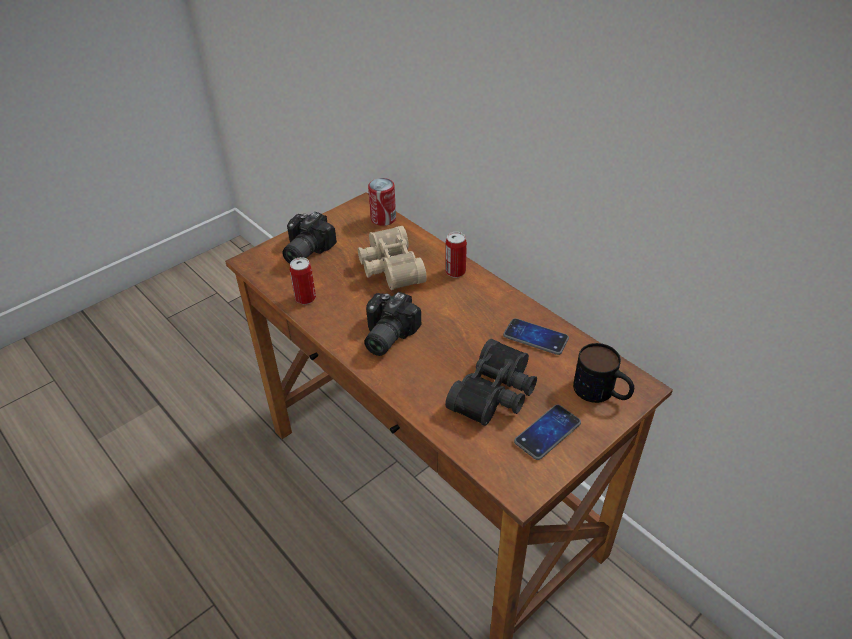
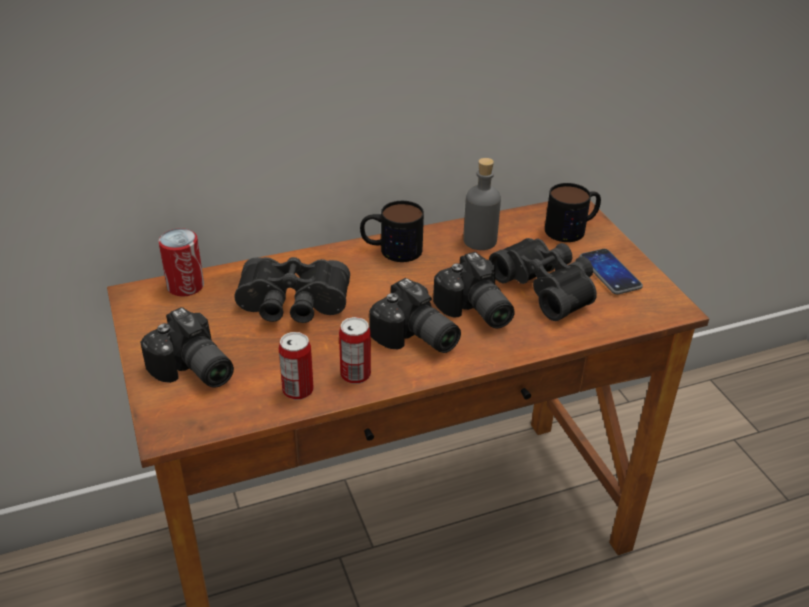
camera: 70 degrees left, 5 degrees down
beige binoculars [358,226,427,290] -> black binoculars [234,257,350,323]
can [445,232,467,278] -> can moved to [339,317,371,384]
phone [503,318,569,355] -> grey bottle [463,158,501,250]
none -> mug [360,201,424,262]
none -> camera [433,252,515,329]

